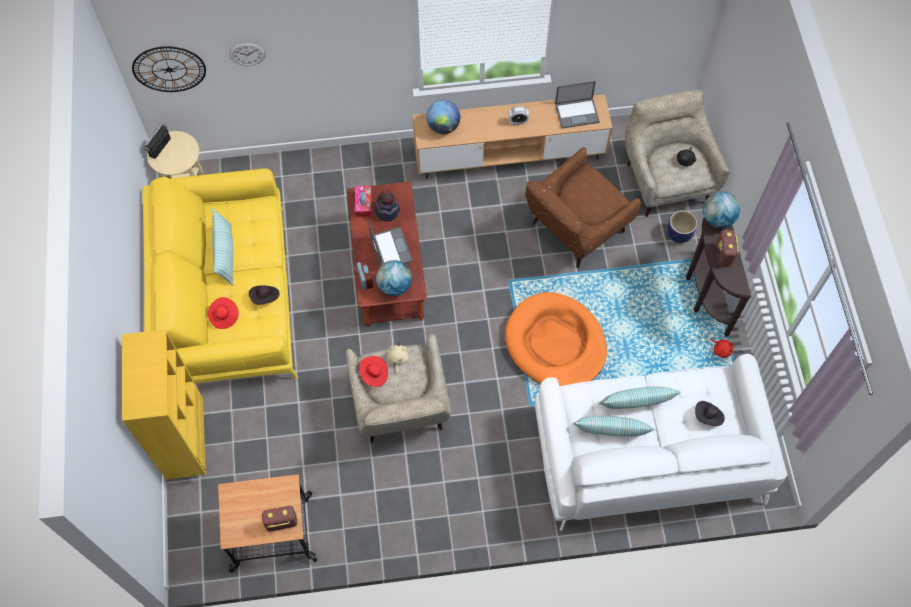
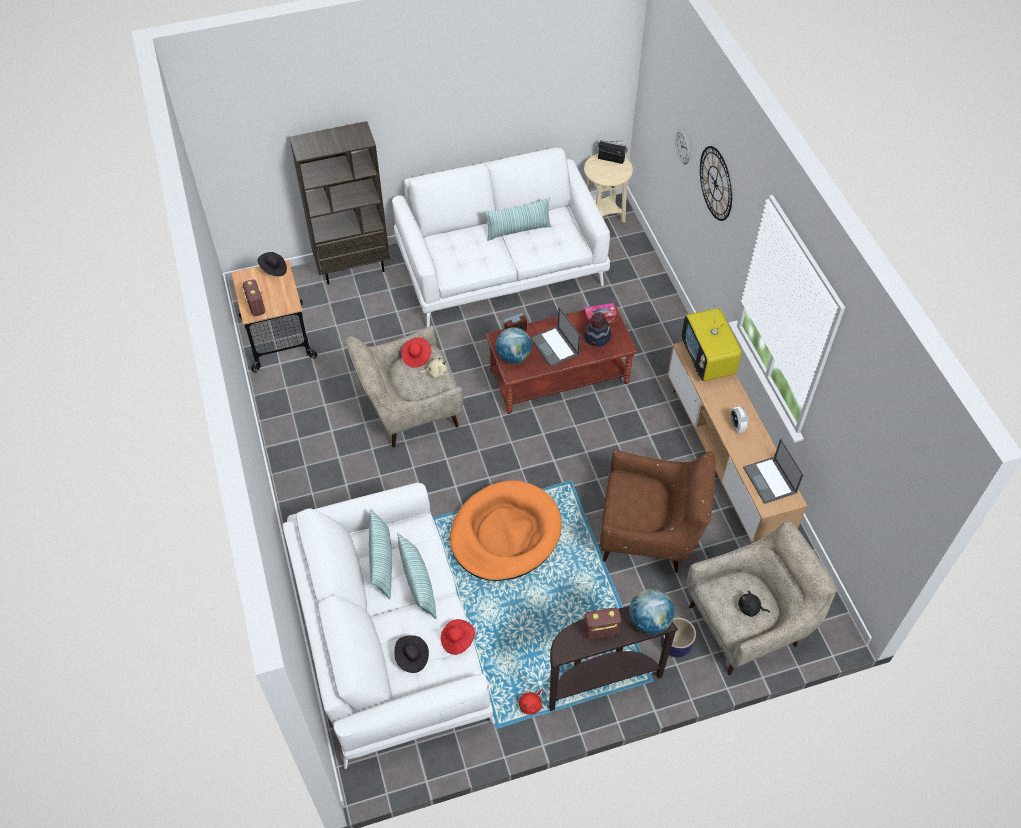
camera: 80 degrees right, 10 degrees down
yellow bookcase [122,329,206,479] -> brown bookcase [289,121,390,285]
wall clock [132,46,206,92] -> wall clock moved to [700,146,732,221]
yellow sofa [142,168,298,383] -> white sofa [392,148,610,327]
red hat [208,297,239,329] -> red hat moved to [441,619,475,655]
black hat [249,285,279,305] -> black hat moved to [258,252,287,276]
laptop [368,221,413,266] -> laptop turned 90 degrees clockwise [530,307,580,367]
globe [426,100,460,134] -> television [681,305,742,381]
brown armchair [525,147,641,268] -> brown armchair turned 150 degrees clockwise [600,450,715,573]

